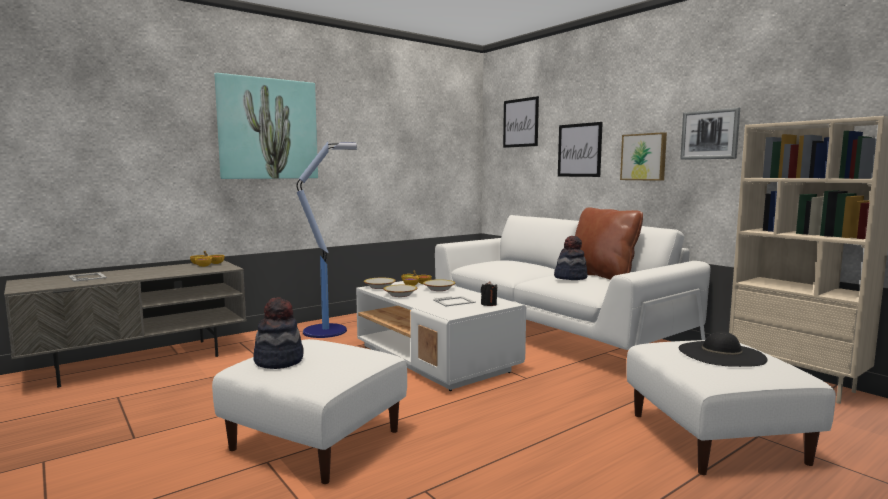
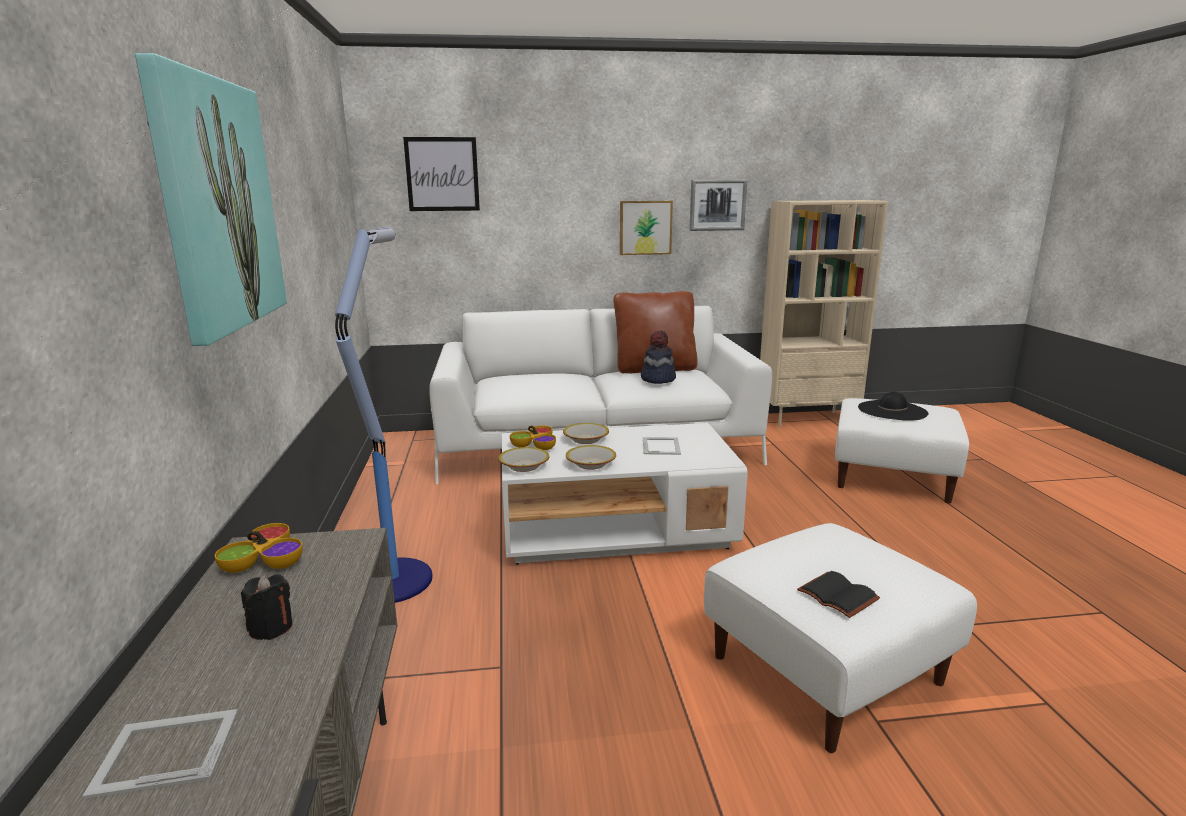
camera: 60 degrees left, 10 degrees up
hat [253,297,304,369] -> black book [797,571,880,618]
black candle [481,281,497,306] -> black candle moved to [241,574,293,640]
picture [558,122,603,177] -> none

